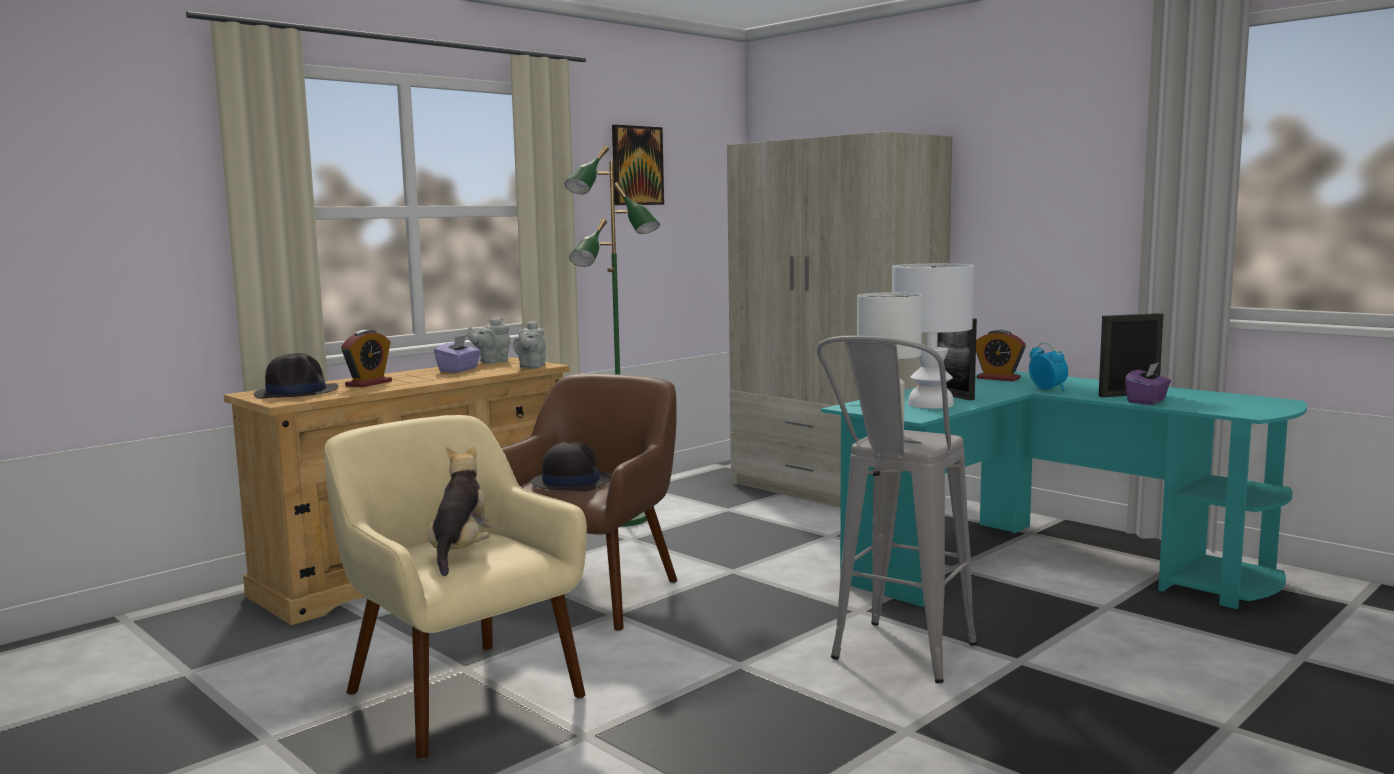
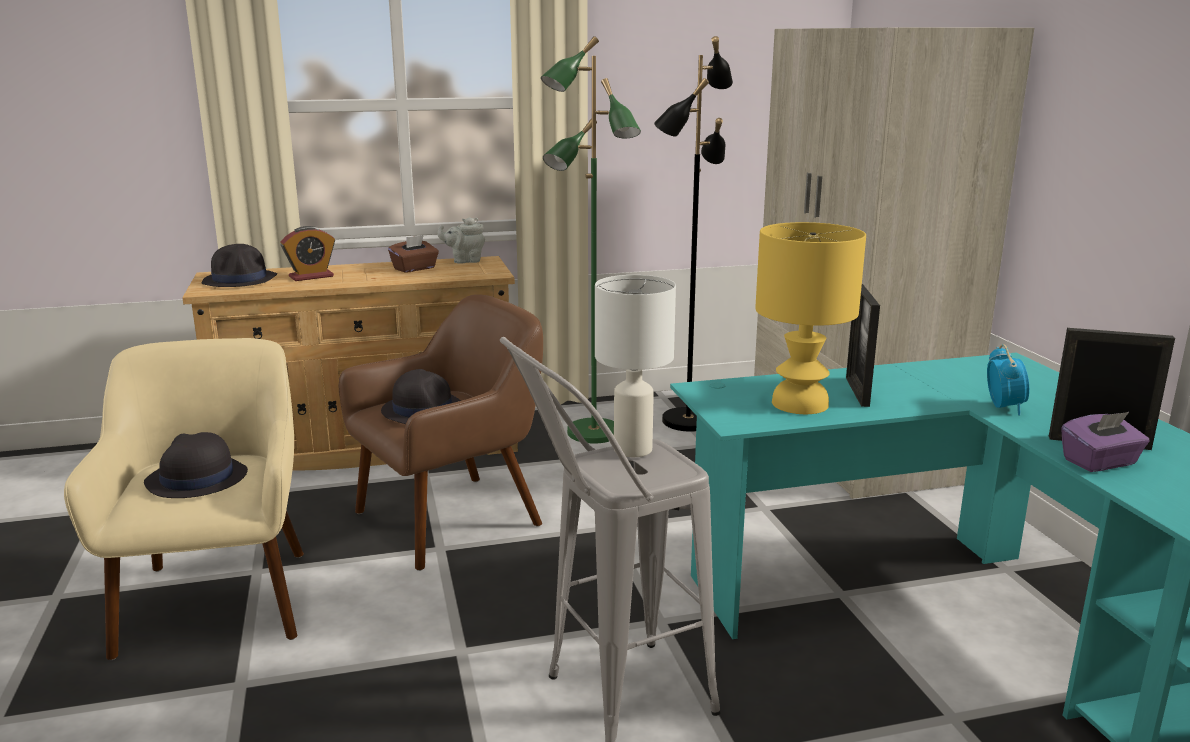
camera: 30 degrees right, 10 degrees up
plush toy [428,446,494,576] -> black hat [144,432,248,498]
purple tissue box [434,335,481,372] -> brown tissue box [388,235,439,273]
grey teapot [513,321,546,369] -> none
picture [612,125,664,205] -> none
white table lamp [892,264,974,409] -> yellow table lamp [755,222,866,414]
alarm clock [976,330,1026,381] -> none
none -> black floor lamp [654,36,733,432]

